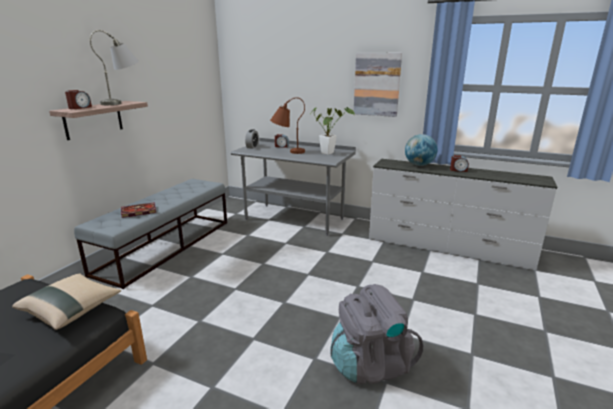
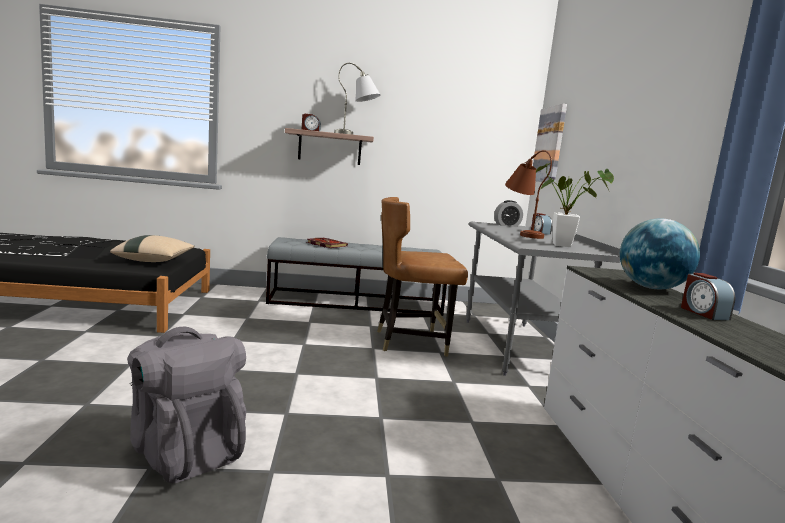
camera: 60 degrees right, 10 degrees down
picture [354,53,402,117] -> picture moved to [533,104,567,184]
none -> brown chair [377,197,468,357]

